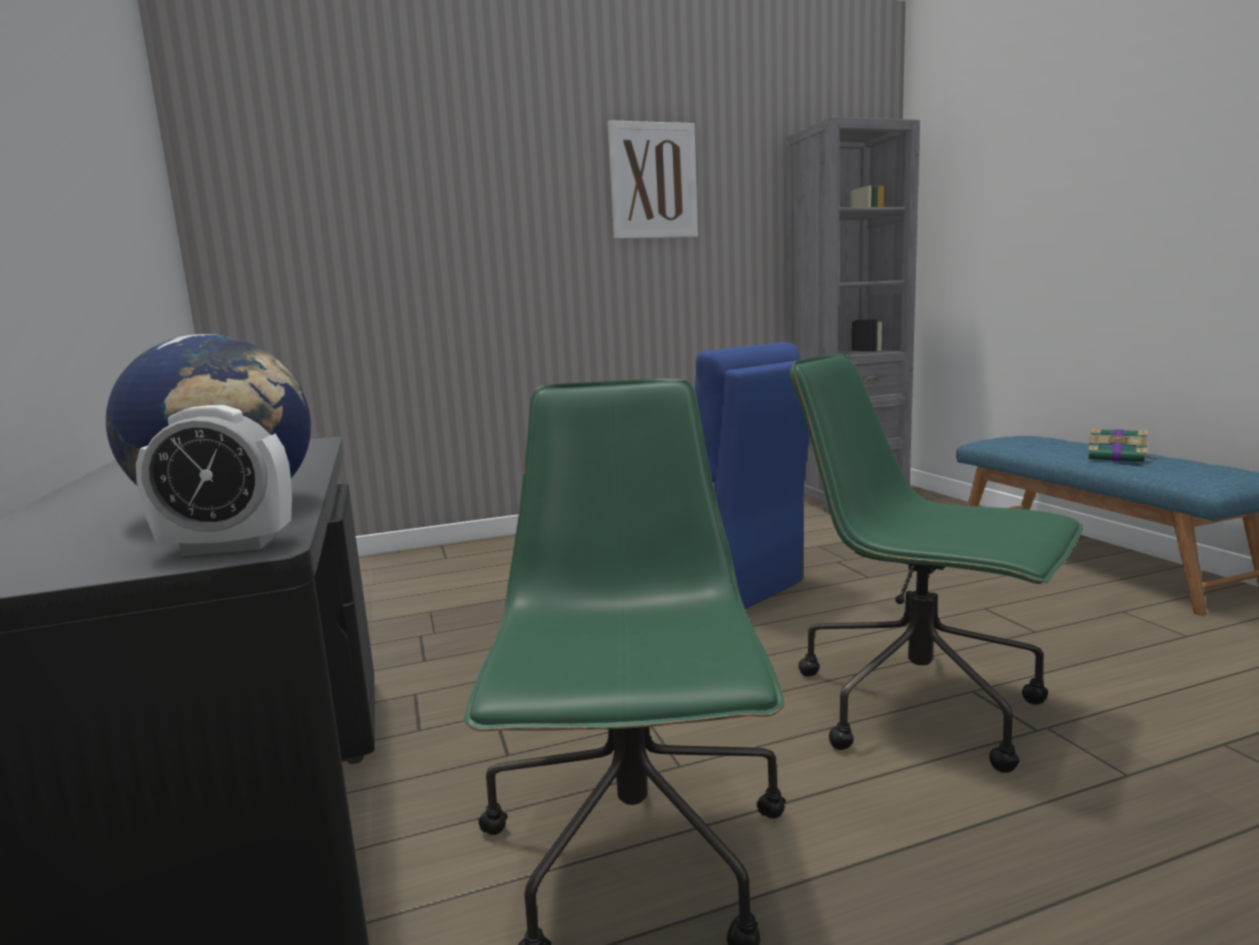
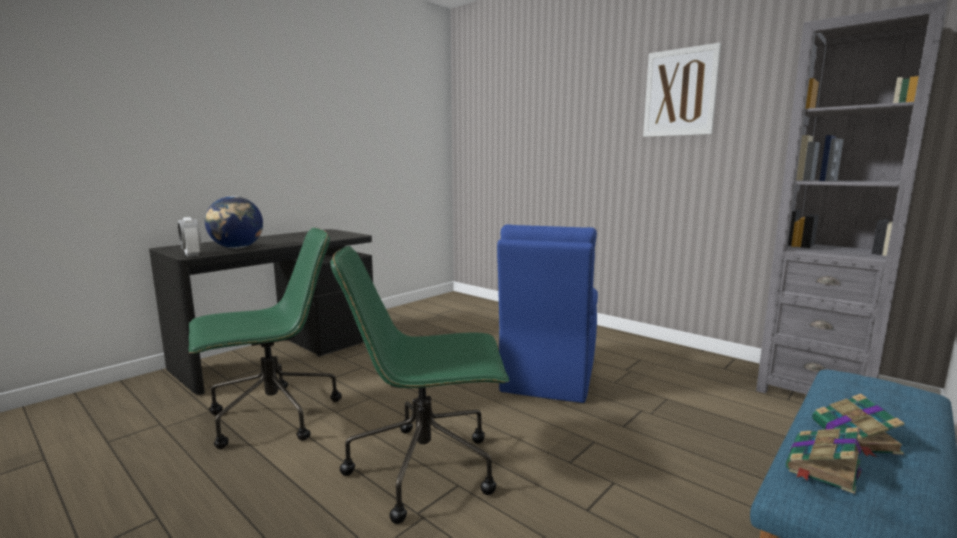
camera: 60 degrees right, 0 degrees up
green office chair [790,354,1084,773] -> green office chair turned 105 degrees counterclockwise [330,246,509,524]
none -> book [786,427,862,494]

